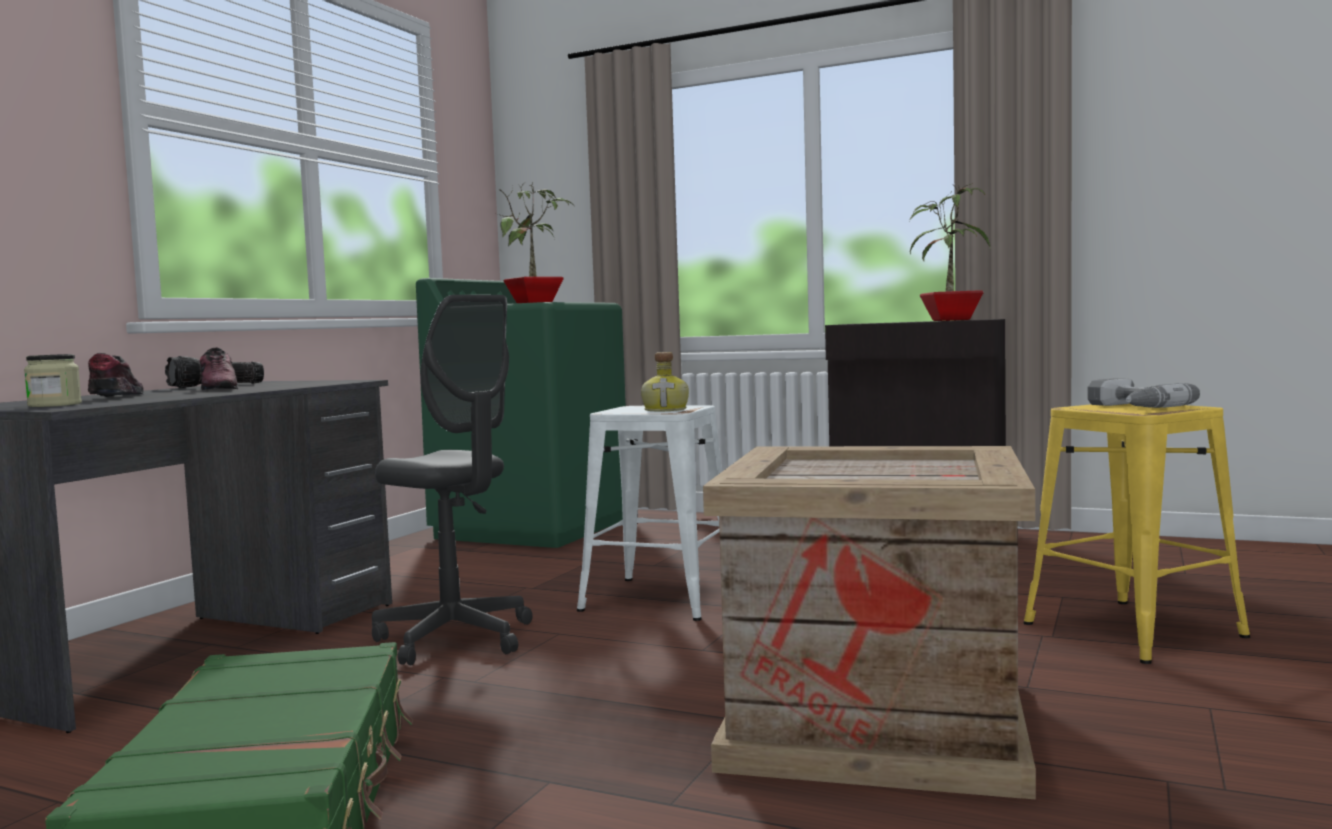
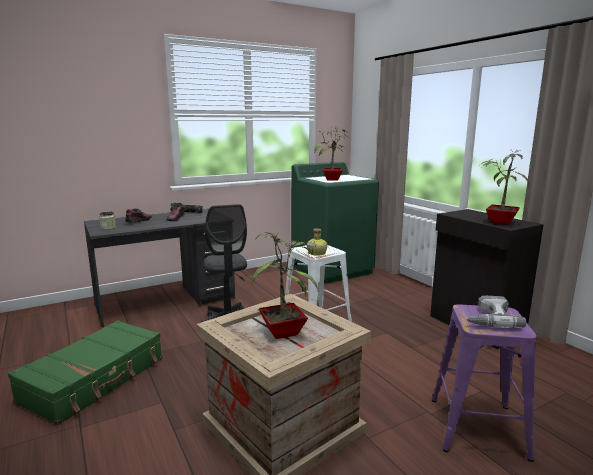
camera: 35 degrees right, 10 degrees up
yellow stool [1024,403,1250,664] -> purple stool [432,304,537,462]
none -> potted plant [252,231,318,339]

